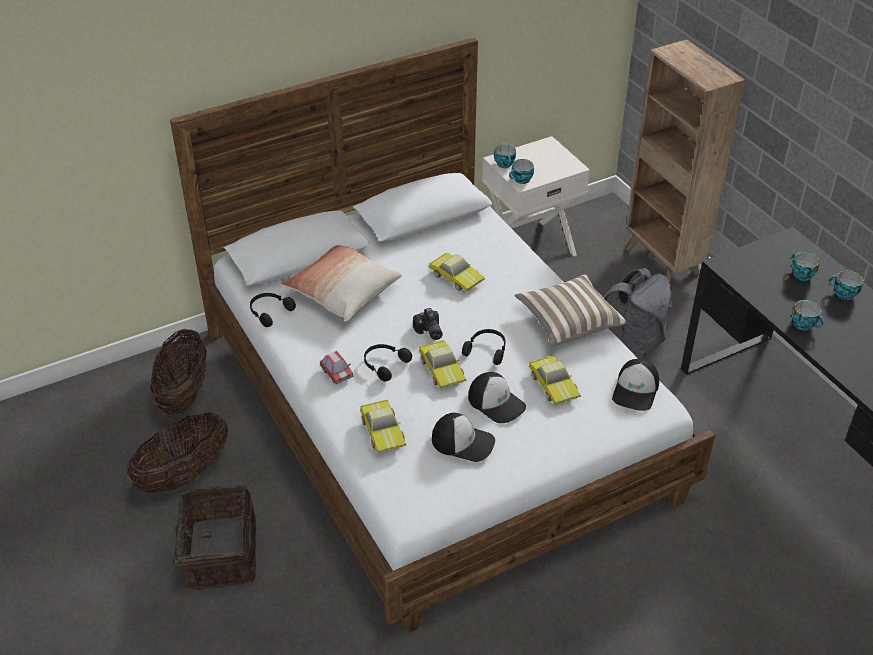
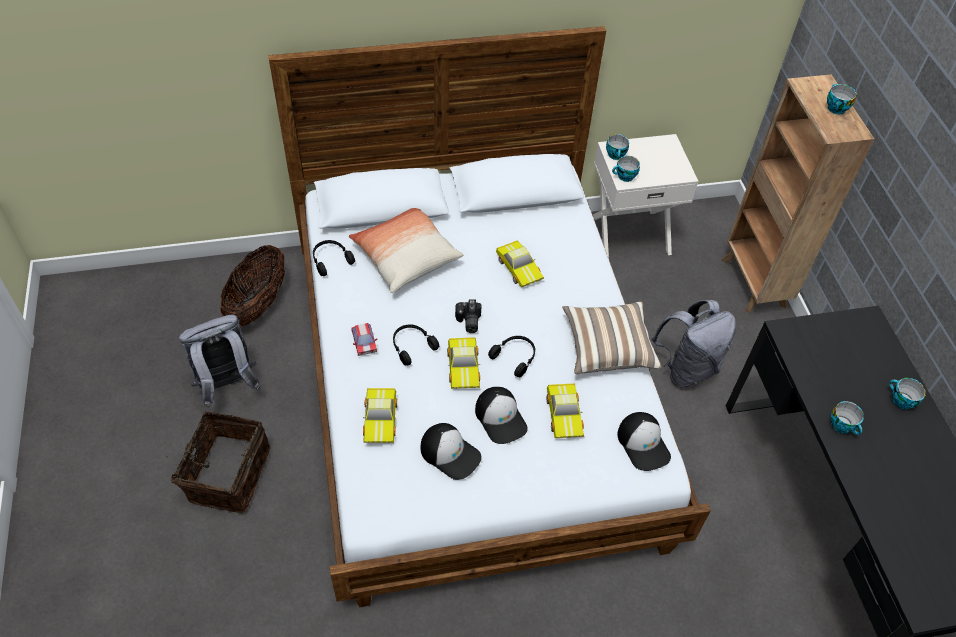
camera: 15 degrees right, 10 degrees up
basket [127,412,228,493] -> grey backpack [179,315,261,407]
cap [612,359,659,411] -> cap turned 60 degrees counterclockwise [618,412,671,471]
cup [792,252,820,281] -> cup moved to [827,84,857,114]

